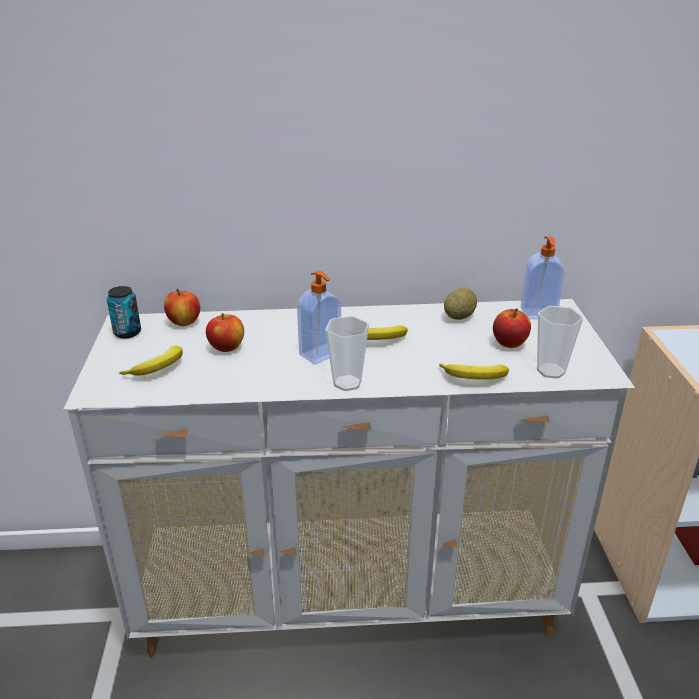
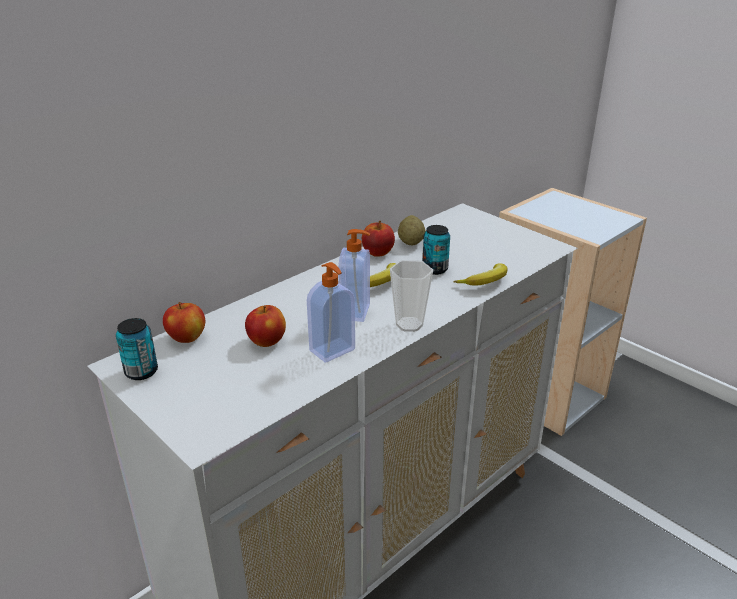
camera: 40 degrees left, 0 degrees up
banana [119,346,183,376] -> none
apple [493,308,531,348] -> apple moved to [362,221,395,257]
soap dispenser [521,237,565,319] -> soap dispenser moved to [307,262,355,363]
cup [537,305,583,379] -> none
none -> can [423,225,450,275]

